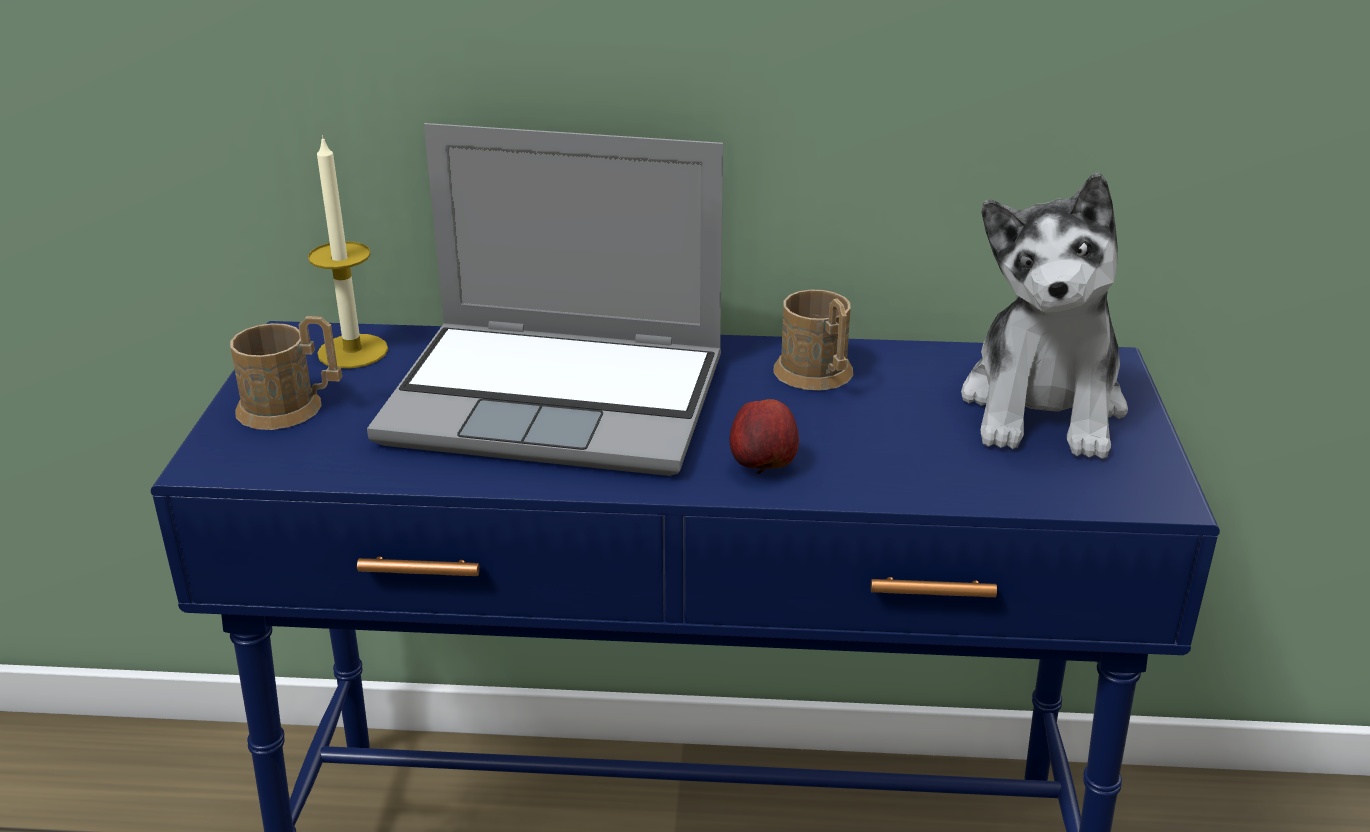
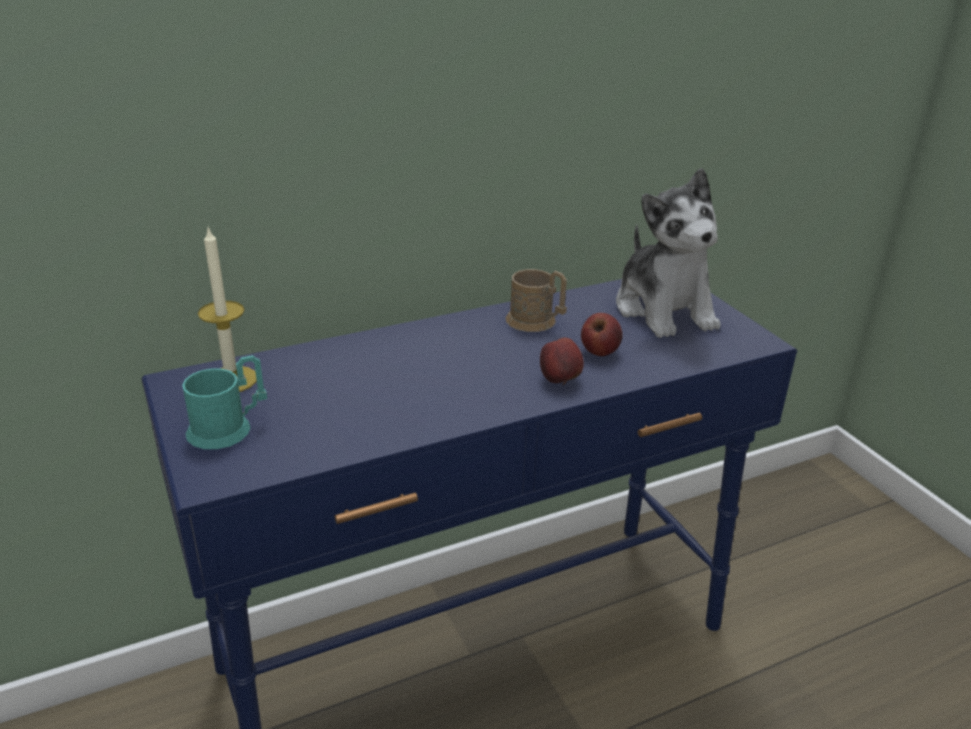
camera: 30 degrees left, 0 degrees up
brown mug [230,316,342,430] -> turquoise mug [182,355,267,449]
laptop [367,123,723,476] -> none
none -> apple [581,313,622,356]

